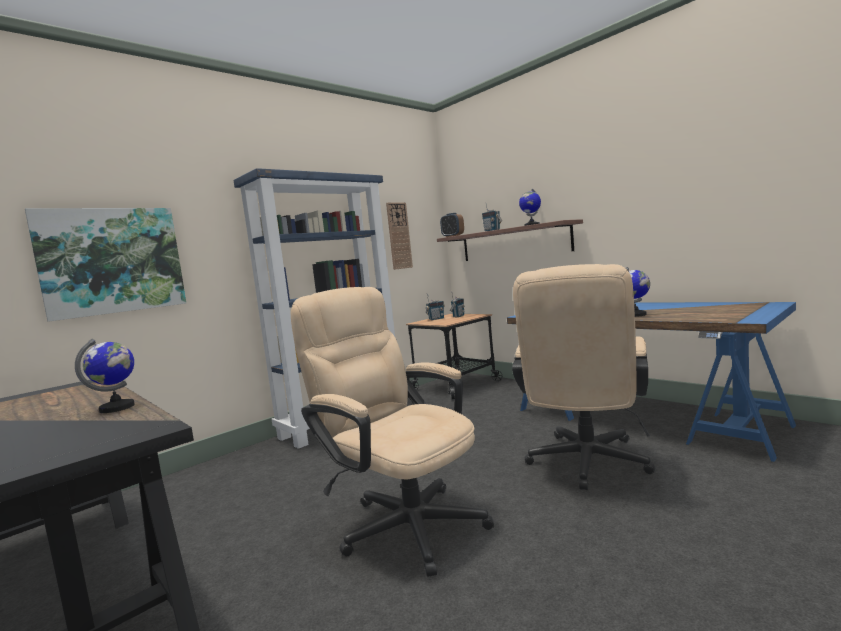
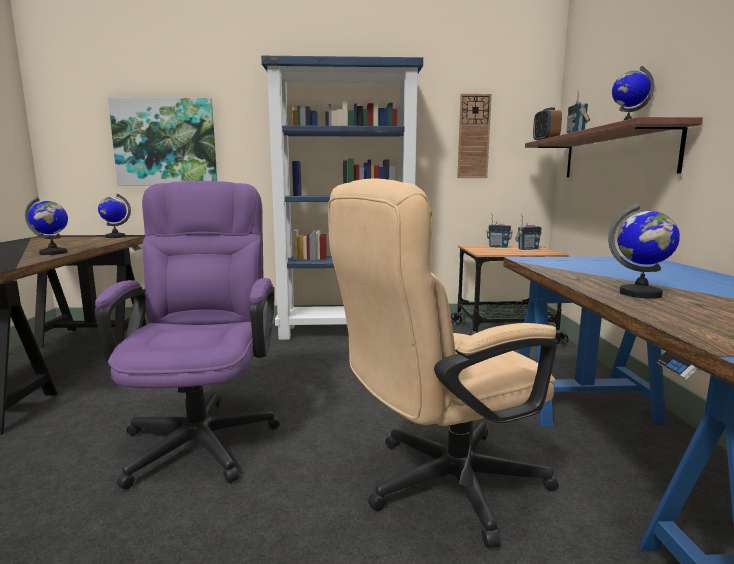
camera: 40 degrees right, 5 degrees up
beige office chair [291,287,494,577] -> purple office chair [95,181,280,490]
none -> globe [98,193,131,238]

